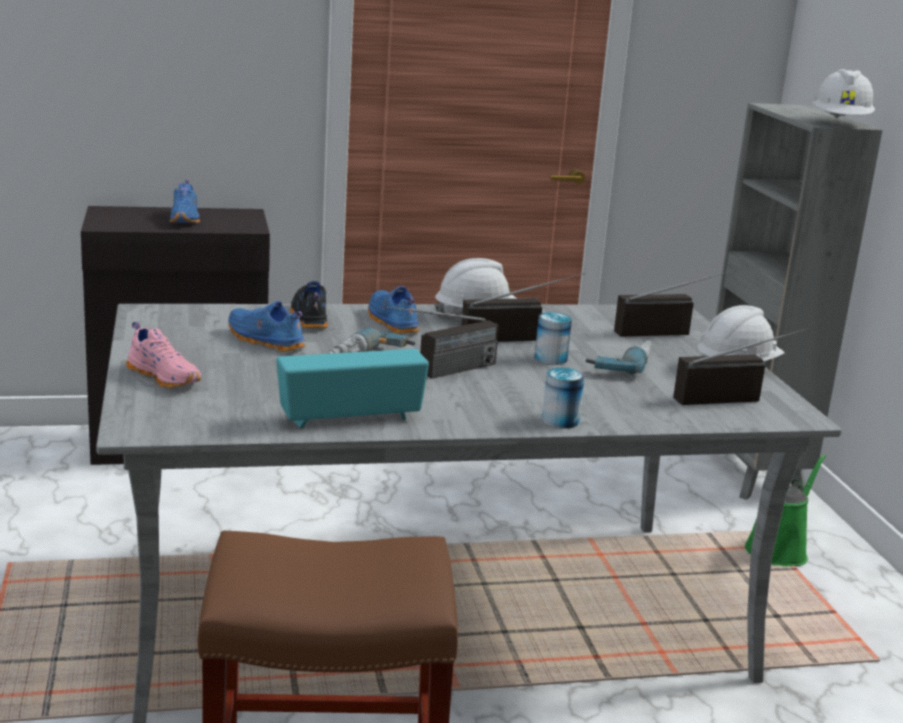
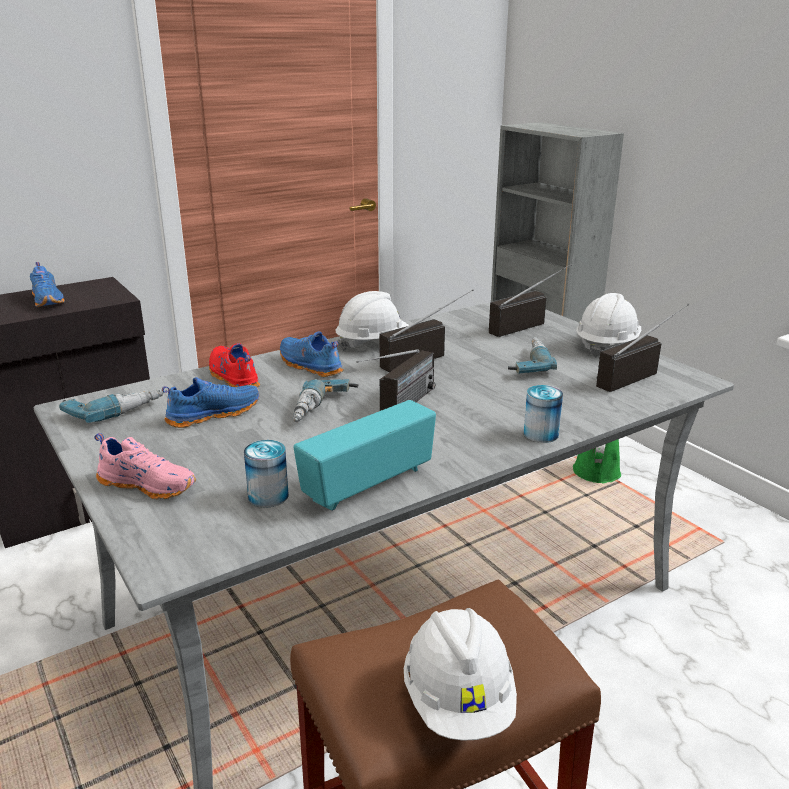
camera: 20 degrees left, 5 degrees up
blue shoe [228,301,306,352] -> blue shoe turned 135 degrees clockwise [162,377,259,428]
black shoe [290,281,328,328] -> red shoe [209,343,260,387]
can [534,312,572,365] -> can moved to [244,440,289,508]
white hard hat [812,69,875,119] -> white hard hat moved to [404,608,517,741]
none -> power drill [59,389,165,423]

